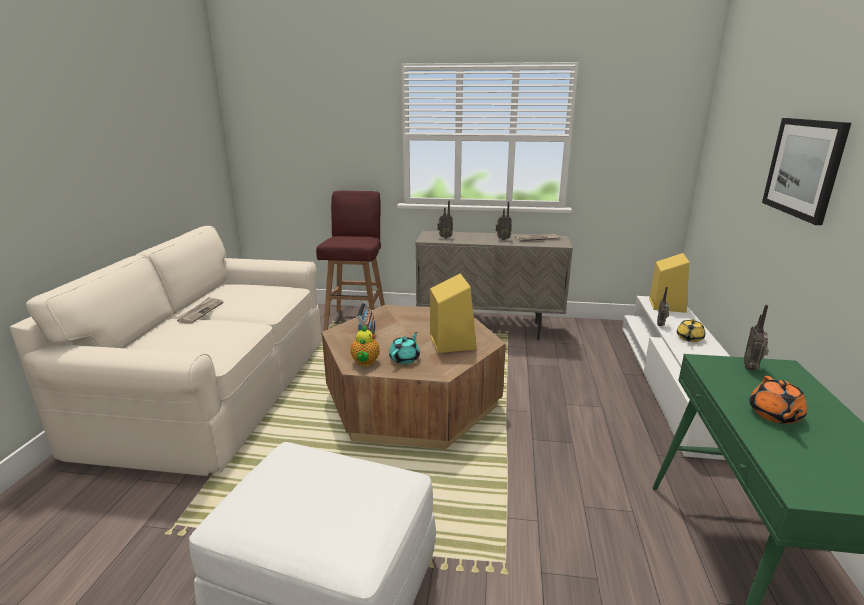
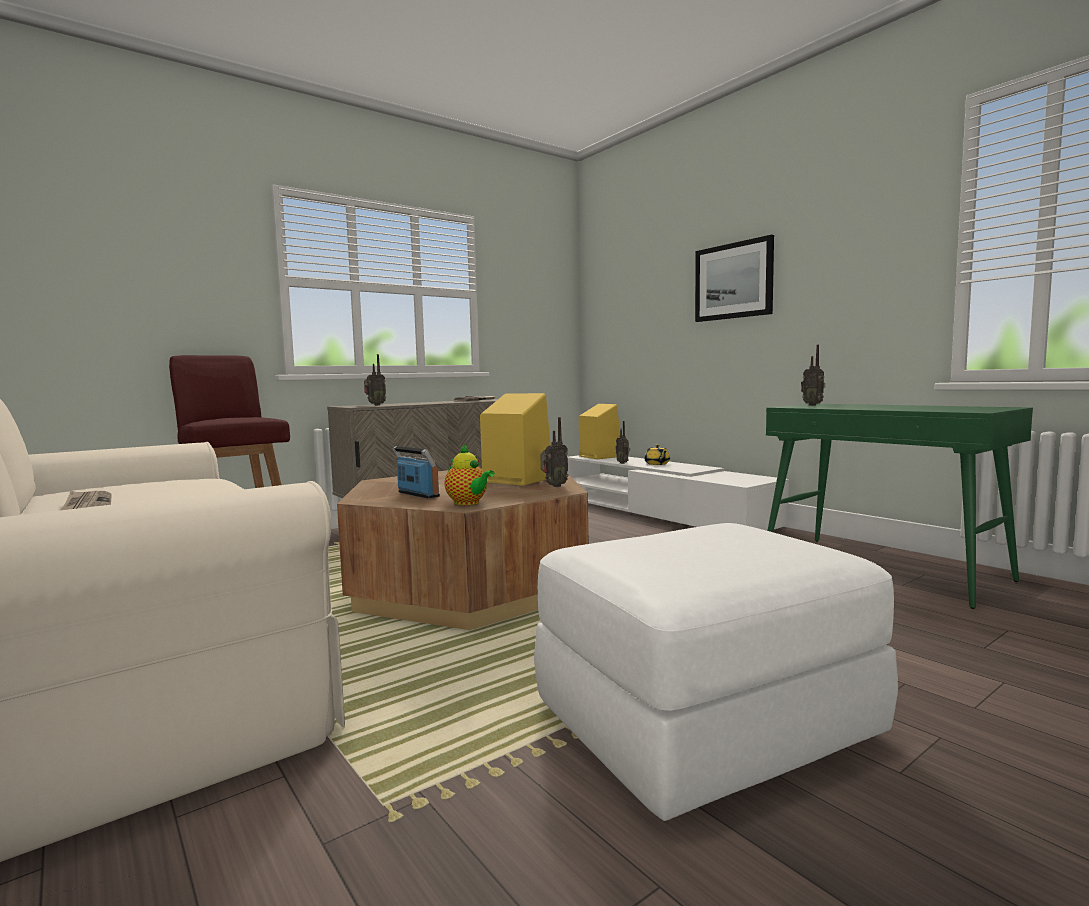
camera: 45 degrees left, 15 degrees down
turquoise teapot [389,332,420,364] -> none
radio [496,202,512,240] -> radio moved to [540,417,568,487]
orange teapot [749,376,807,424] -> none

